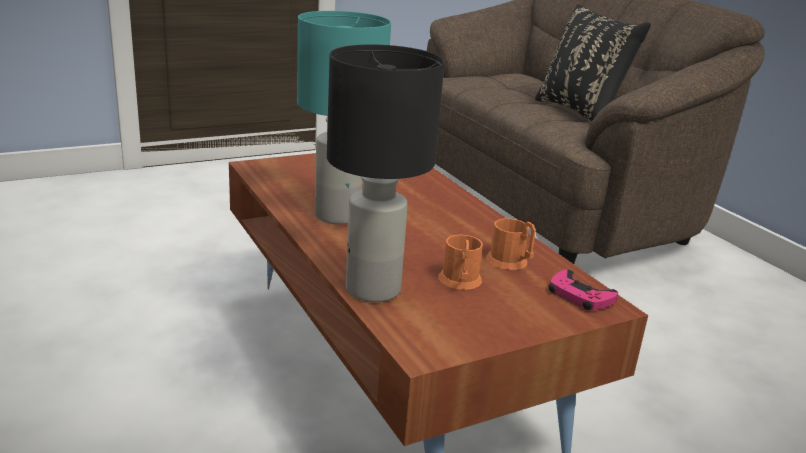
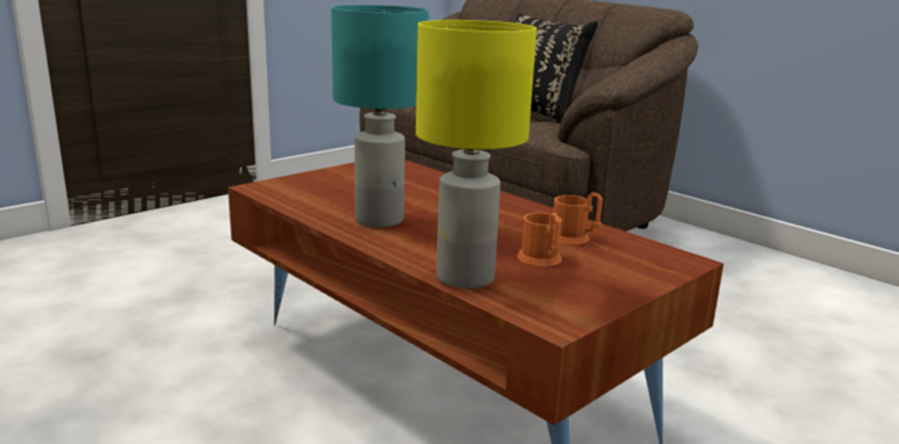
camera: 15 degrees left, 5 degrees down
black table lamp [327,44,445,302] -> yellow table lamp [416,20,537,289]
pink game controller [548,269,618,310] -> none

